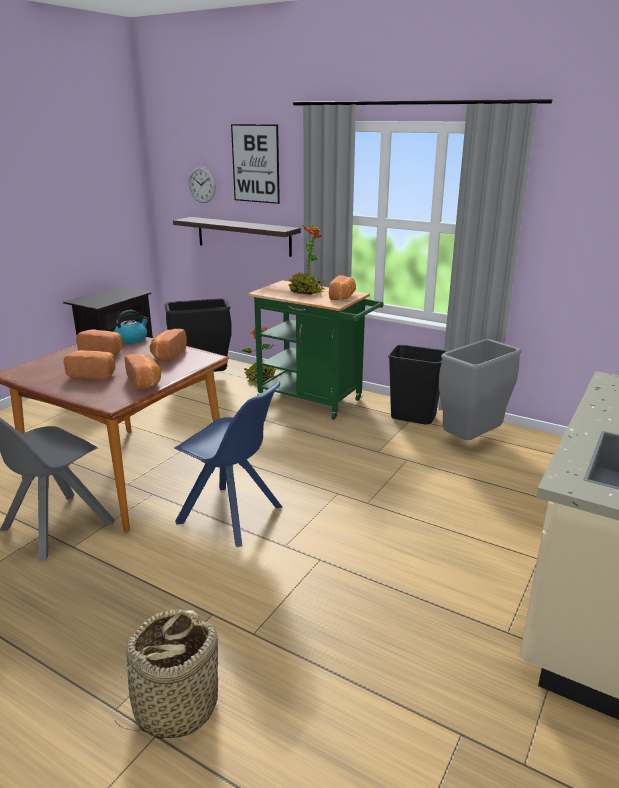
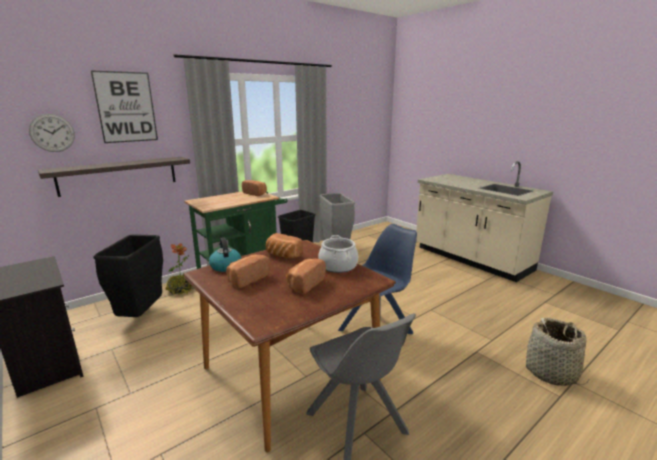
camera: 70 degrees left, 5 degrees down
bread [125,354,161,390] -> cooking pot [319,235,358,273]
potted plant [288,226,325,295] -> none

